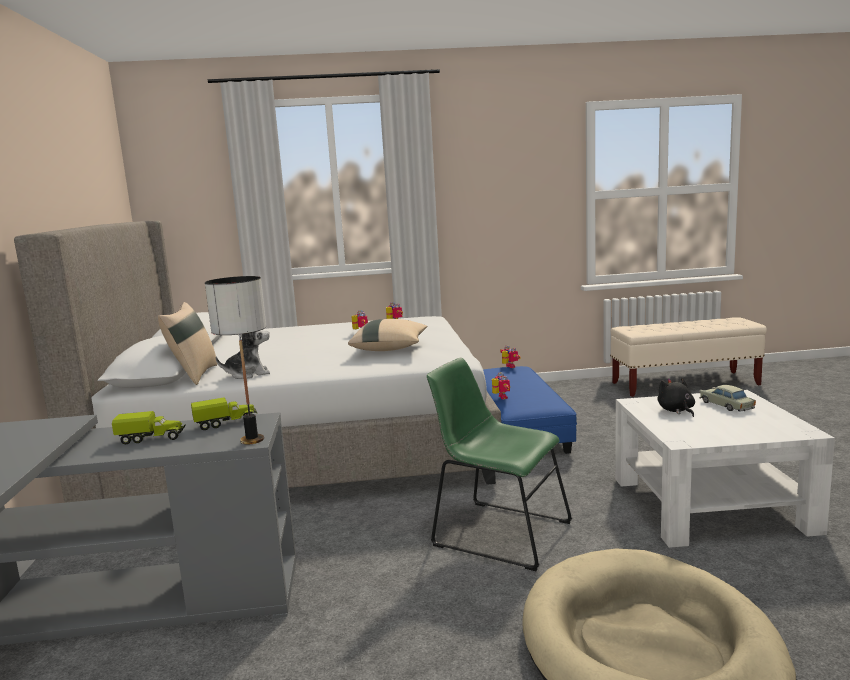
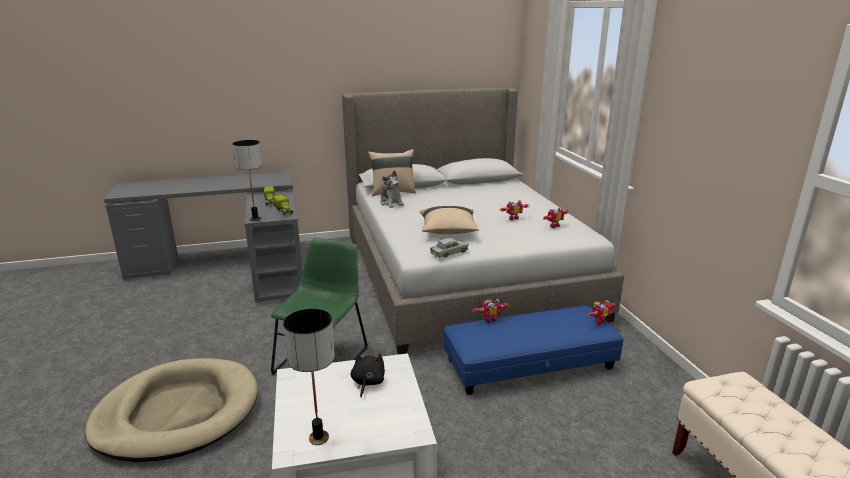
camera: 80 degrees right, 10 degrees up
black plush toy [658,378,695,417] -> black plush toy turned 60 degrees counterclockwise [351,350,385,397]
beige toy car [699,385,756,412] -> beige toy car moved to [430,238,469,258]
none -> table lamp [283,309,335,445]

